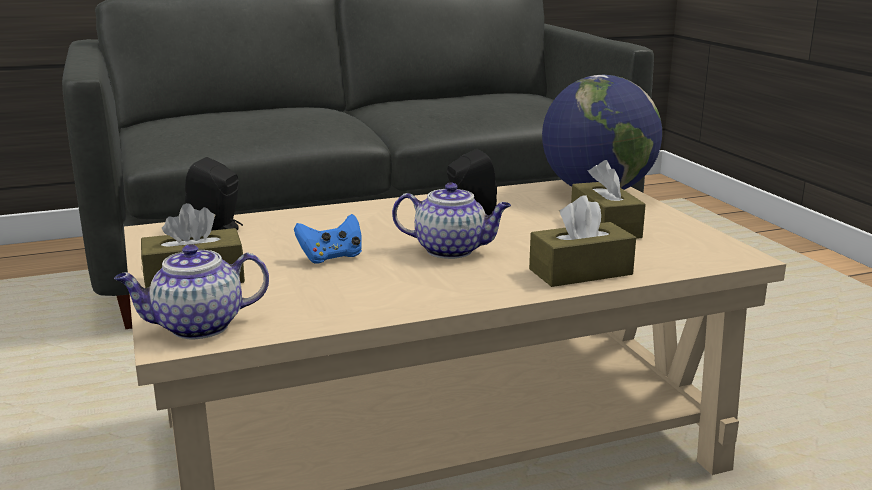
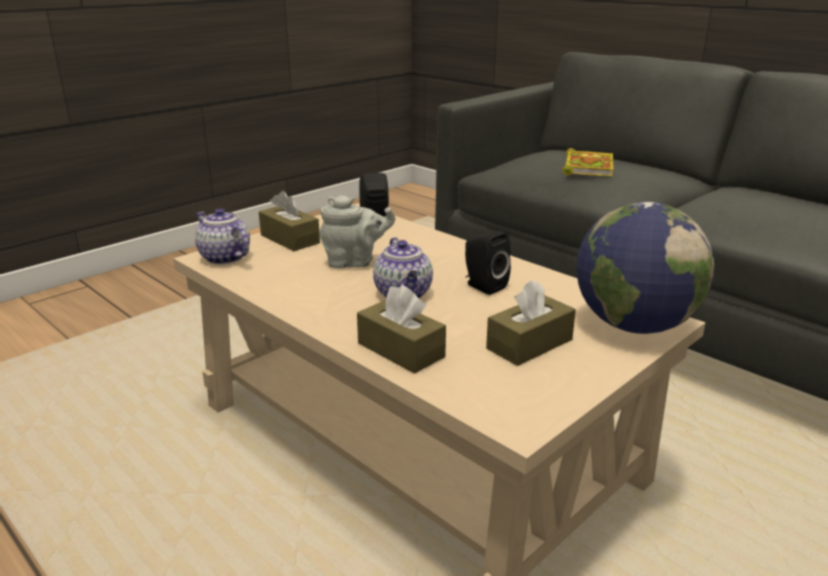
camera: 65 degrees right, 5 degrees up
blue game controller [294,214,362,264] -> grey teapot [319,195,395,268]
none -> book [562,148,613,177]

